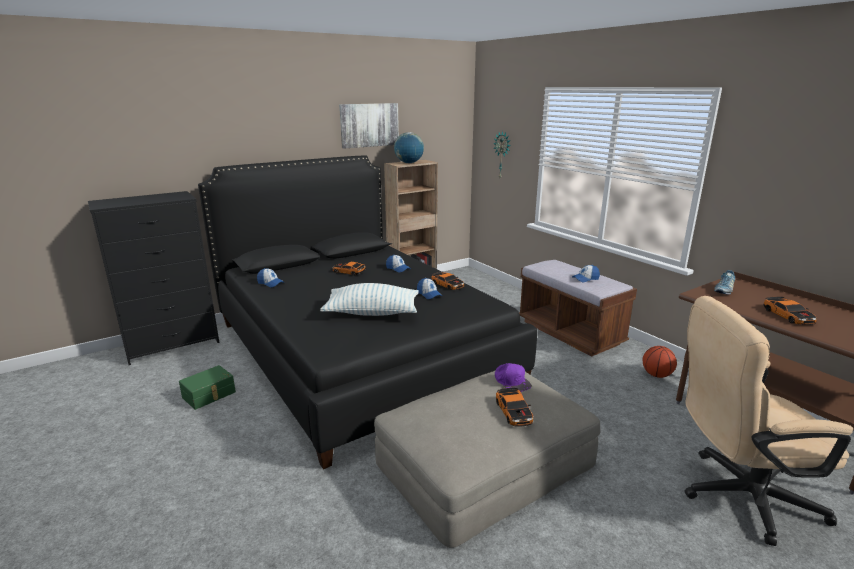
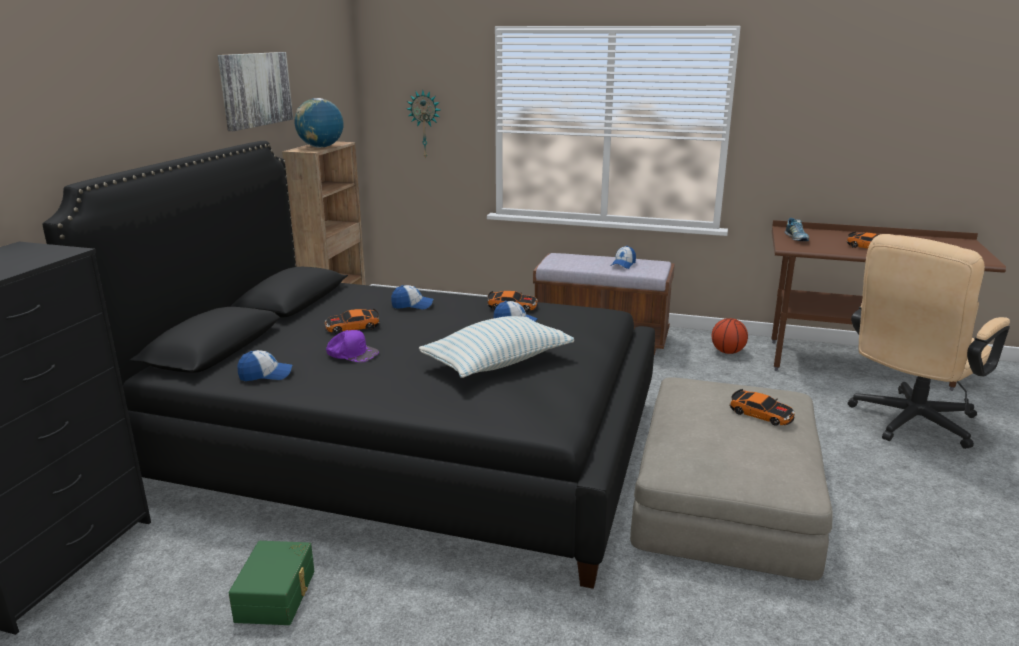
camera: 40 degrees left, 0 degrees up
purple cap [495,363,532,392] -> purple cap moved to [326,330,379,362]

